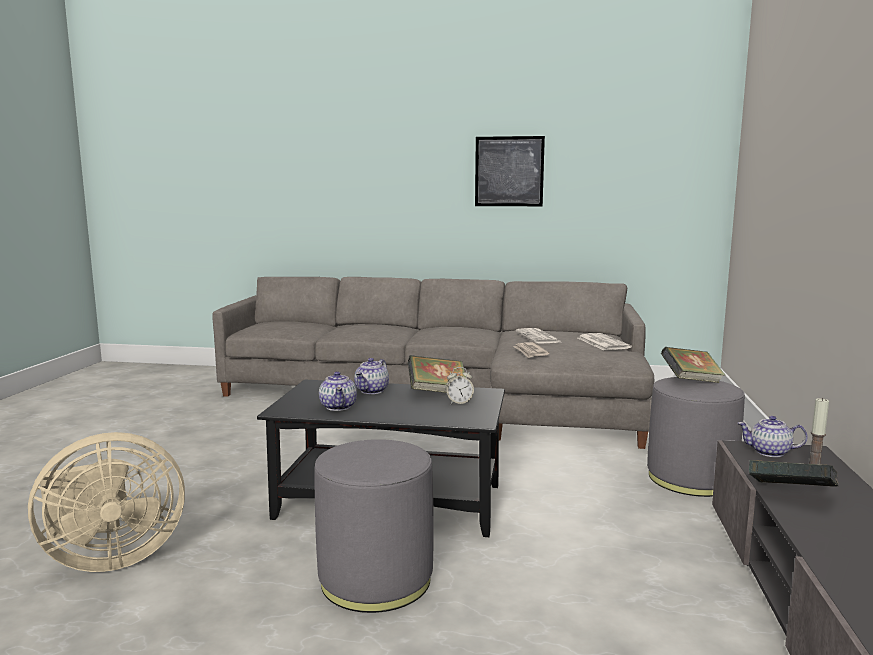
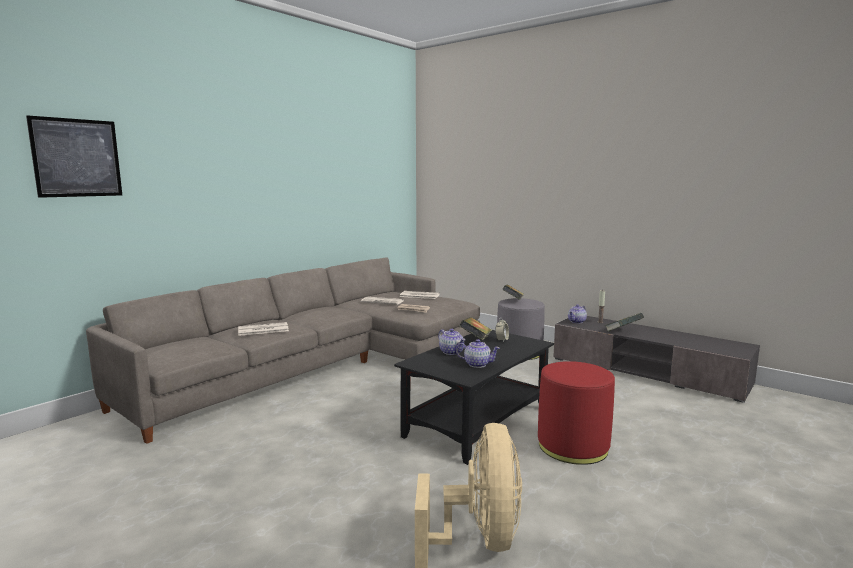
camera: 60 degrees left, 0 degrees up
grey ottoman [315,439,434,613] -> red ottoman [538,361,615,465]
picture [475,136,545,206] -> picture moved to [26,115,122,198]
none -> newspaper [238,322,289,336]

